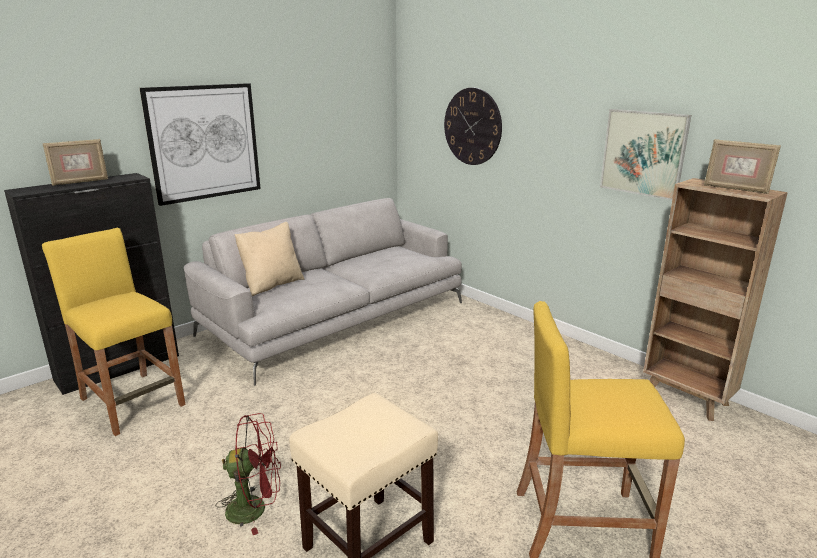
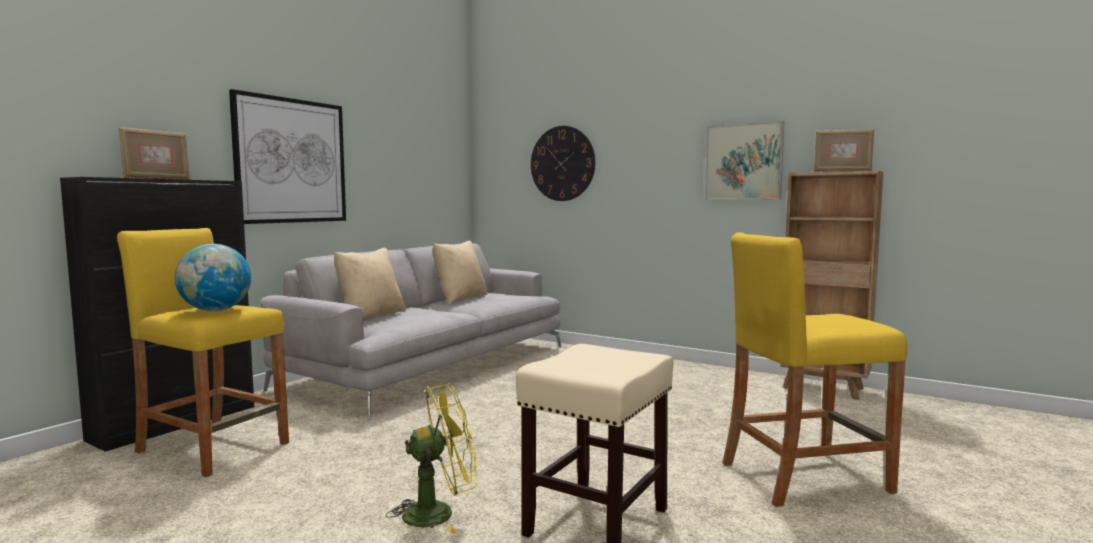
camera: 15 degrees left, 15 degrees down
red fan [216,413,281,535] -> yellow fan [386,383,477,533]
none -> globe [175,244,251,311]
none -> beige pillow [433,241,488,304]

